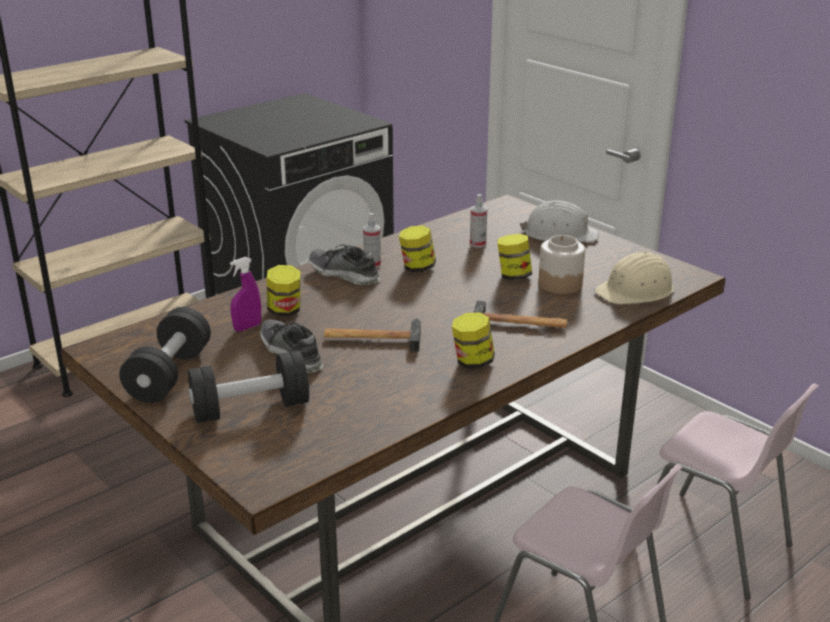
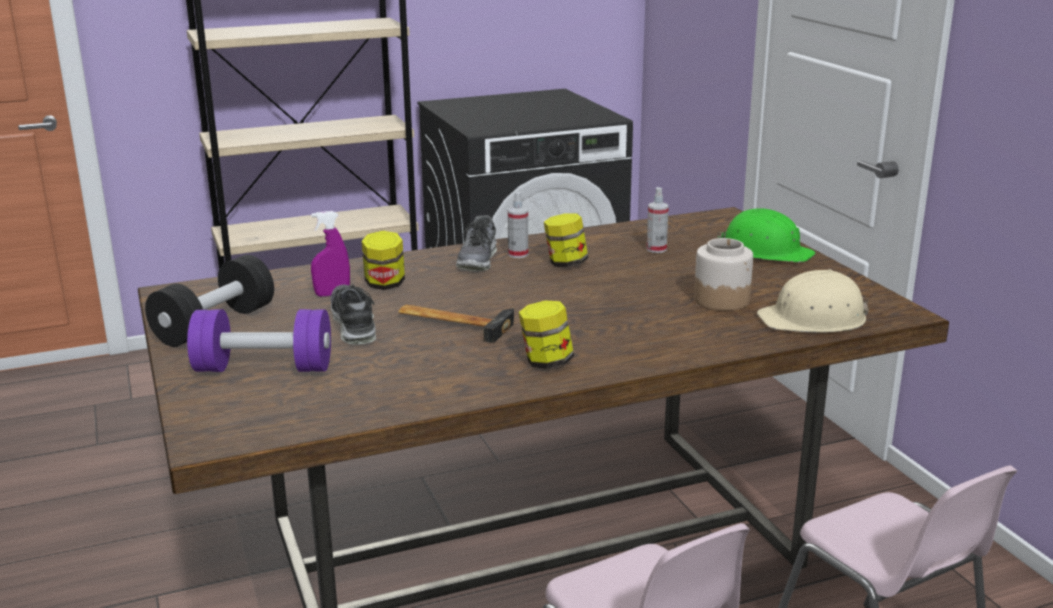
camera: 20 degrees right, 5 degrees down
black dumbbell [188,351,309,423] -> purple dumbbell [187,309,331,372]
shoe [309,245,380,285] -> shoe turned 135 degrees counterclockwise [456,215,497,271]
hammer [473,301,567,328] -> none
jar [498,234,532,280] -> none
white hard hat [520,200,599,242] -> green hard hat [717,208,815,262]

